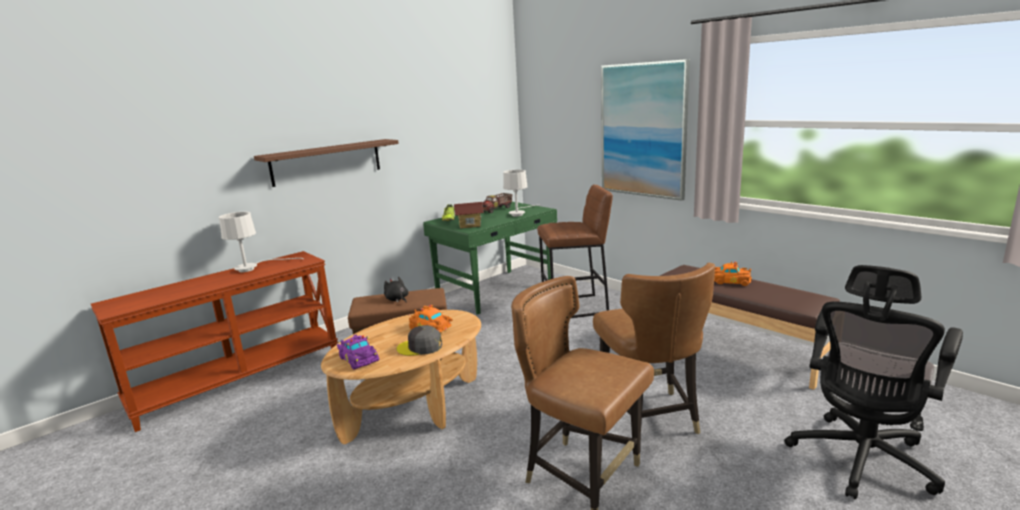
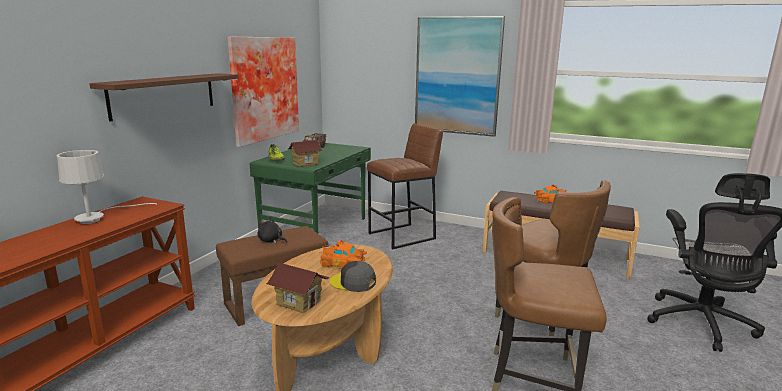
camera: 25 degrees left, 0 degrees up
purple toy car [337,334,379,370] -> toy house [266,263,329,313]
grey cap [397,325,442,356] -> grey cap turned 45 degrees clockwise [330,261,376,292]
white table lamp [503,170,536,216] -> none
none -> picture [228,37,299,147]

